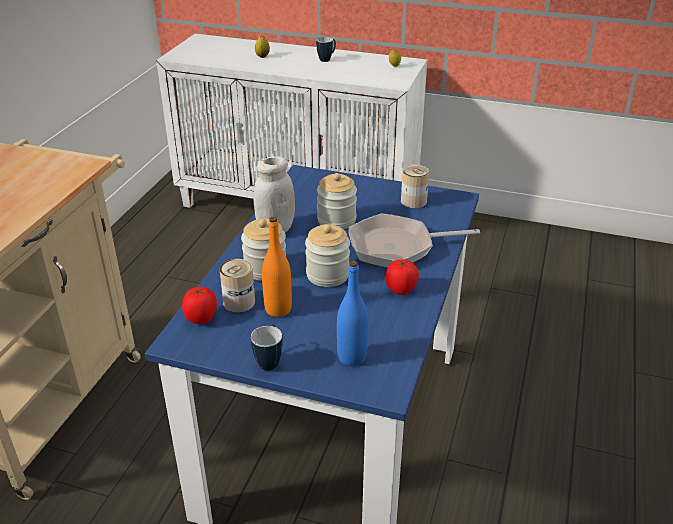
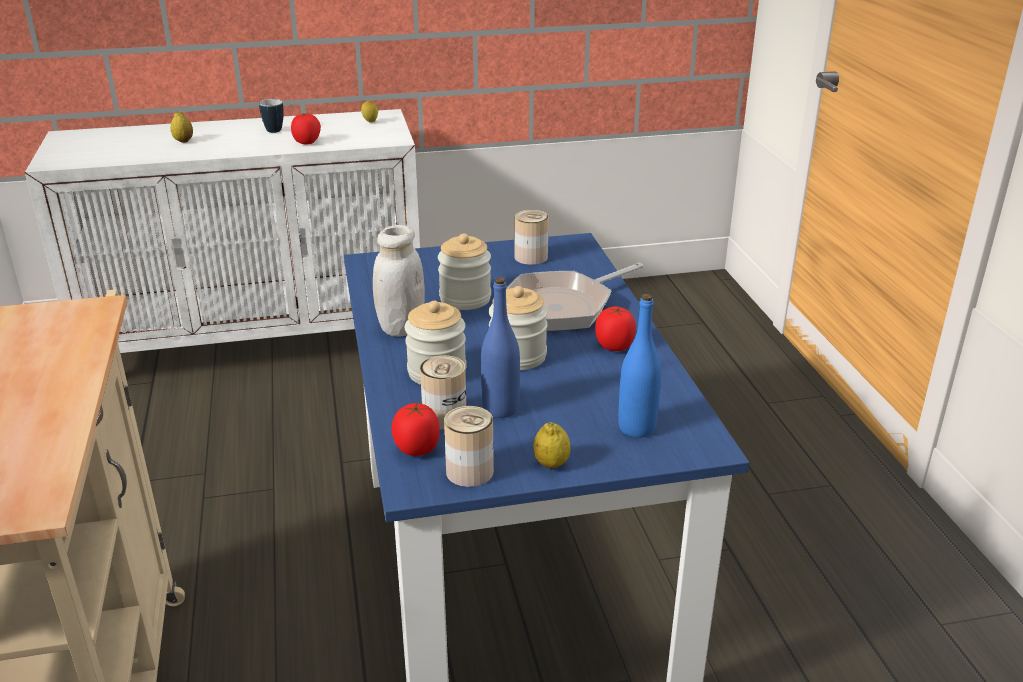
camera: 30 degrees left, 5 degrees down
mug [251,325,283,371] -> lemon [533,422,571,468]
orange bottle [262,217,292,317] -> blue bottle [481,277,520,418]
none -> tomato [291,113,321,144]
none -> can [444,406,494,487]

